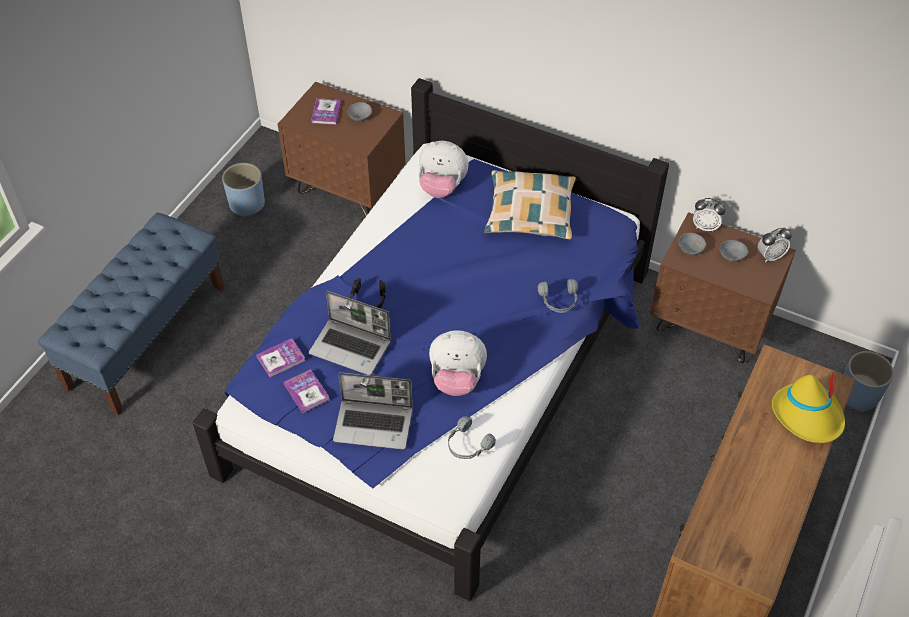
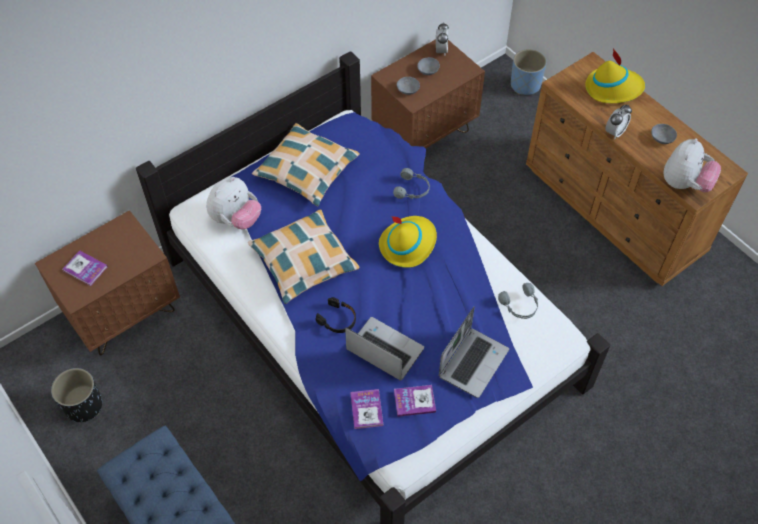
camera: 65 degrees left, 5 degrees up
blue planter [222,163,265,217] -> black planter [51,368,102,422]
laptop [309,291,391,375] -> laptop turned 105 degrees counterclockwise [345,317,424,381]
grey bowl [348,102,372,122] -> grey bowl moved to [651,124,677,144]
plush toy [429,330,487,396] -> plush toy moved to [664,138,721,192]
alarm clock [693,198,726,232] -> alarm clock moved to [605,104,632,139]
none -> pillow [248,209,359,304]
none -> yellow hat [379,216,437,268]

